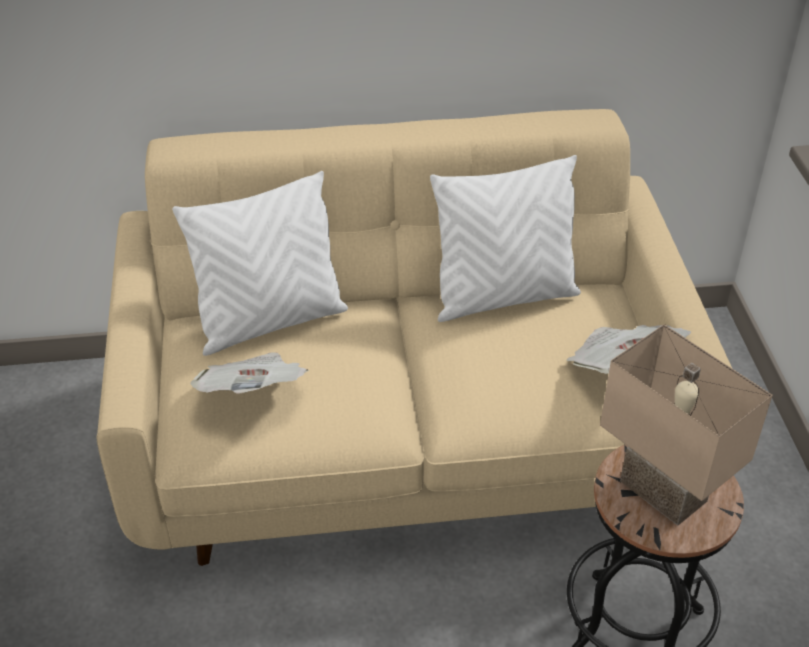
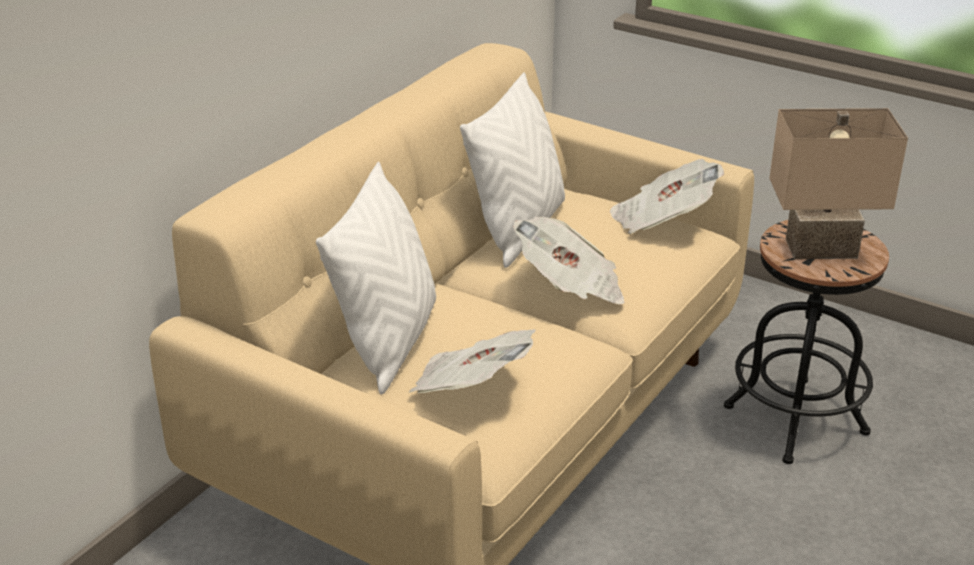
camera: 50 degrees left, 10 degrees down
none -> newspaper [513,217,625,304]

